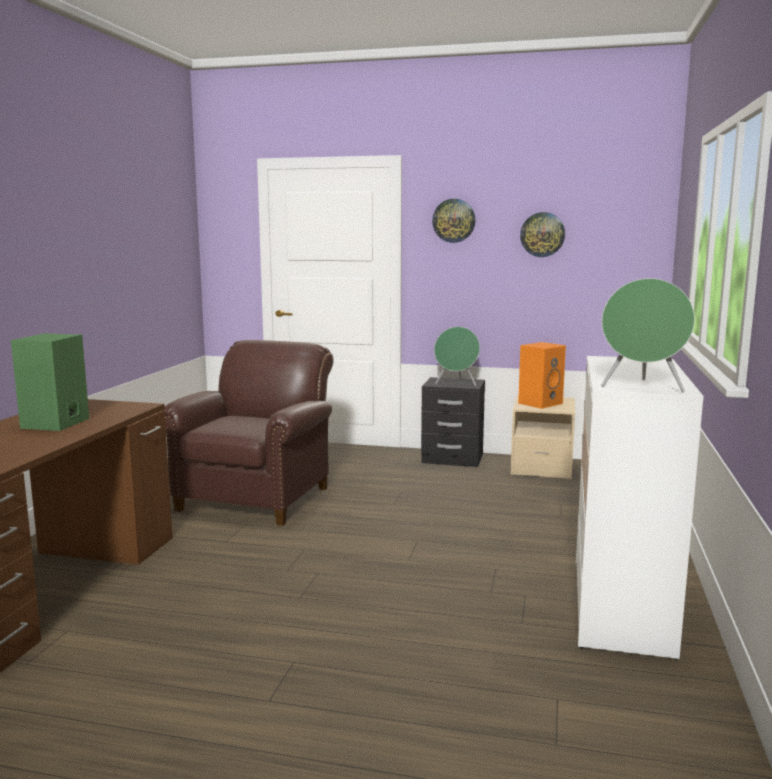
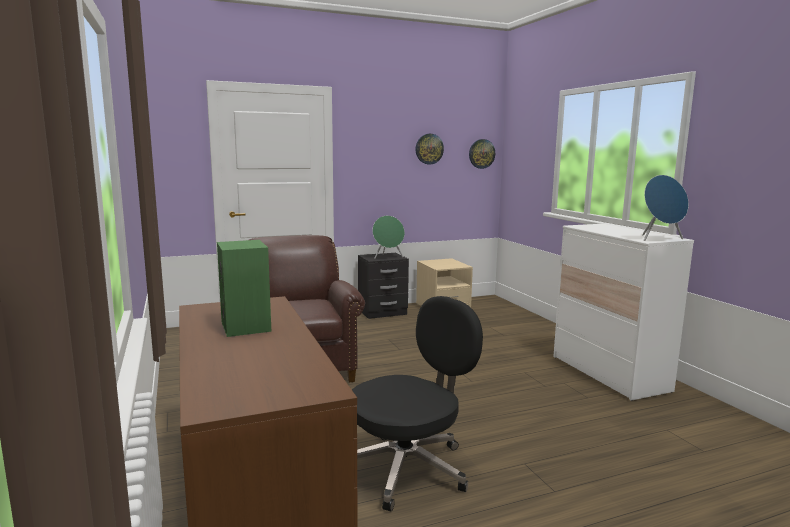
camera: 35 degrees left, 0 degrees up
wall clock [432,199,475,243] -> wall clock moved to [469,139,495,169]
orange speaker [518,342,566,409] -> none
green speaker [601,278,695,392] -> blue speaker [642,175,689,241]
none -> black office chair [352,296,483,512]

